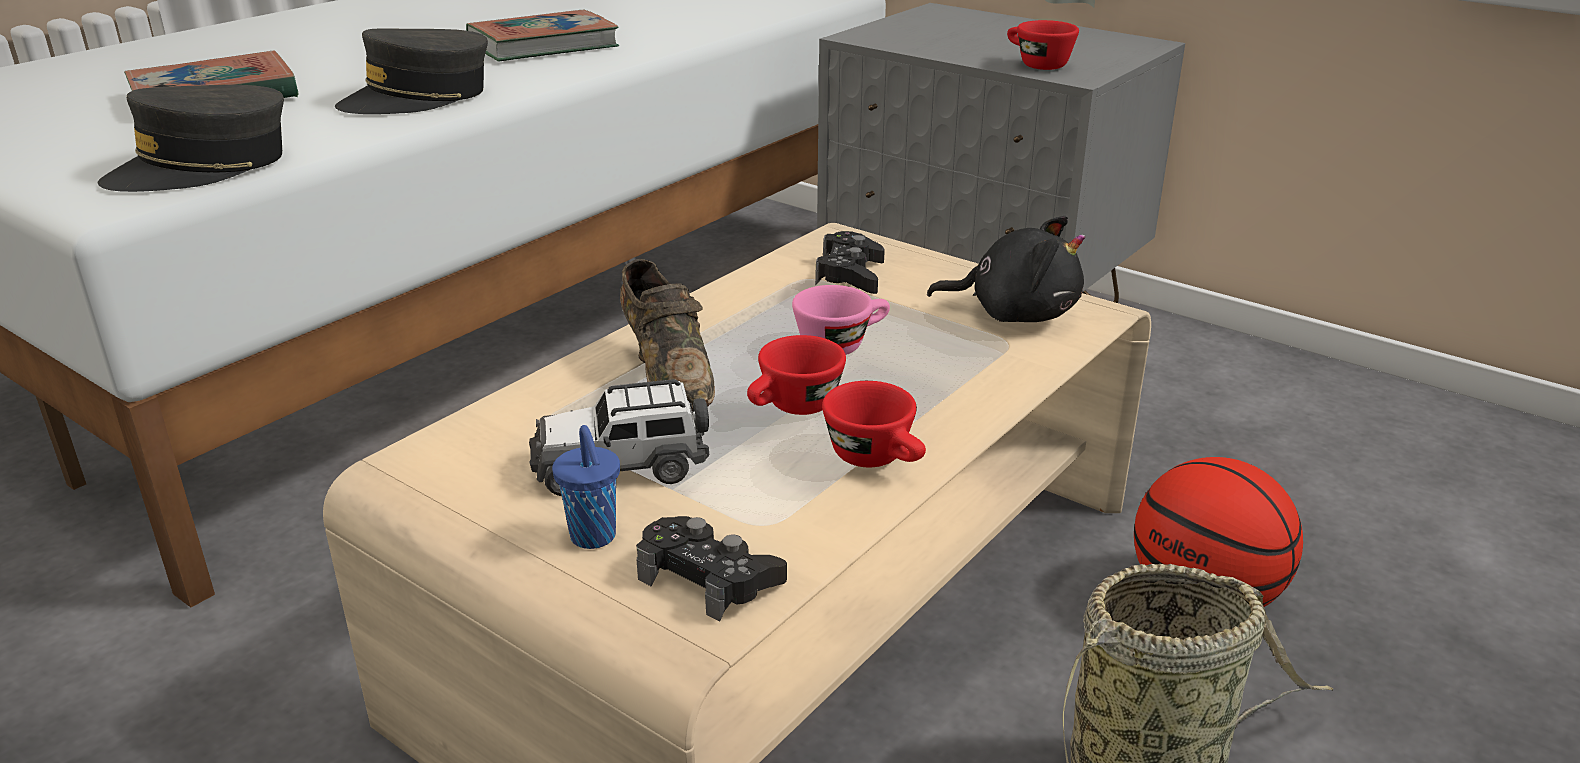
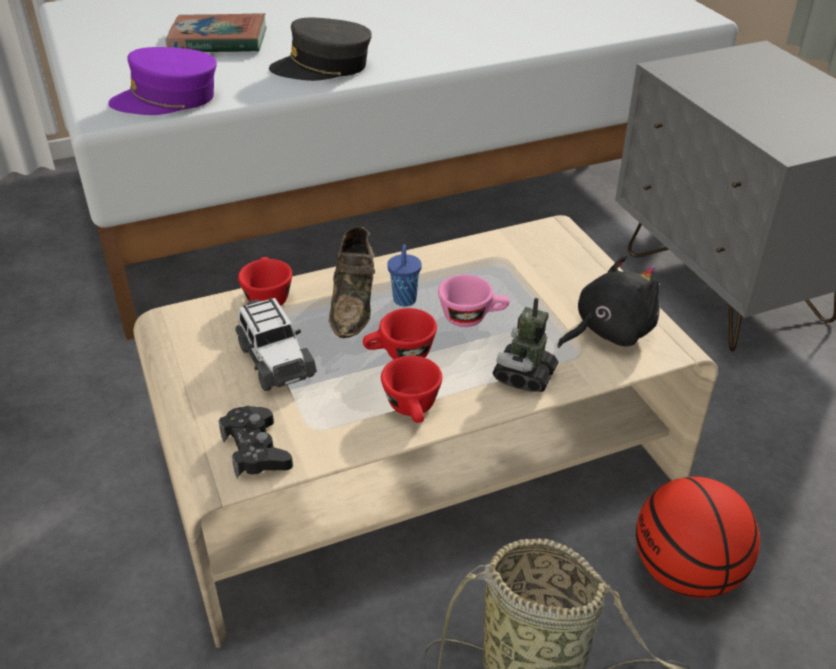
camera: 30 degrees right, 10 degrees up
grey cap [98,85,284,192] -> purple cap [108,47,217,115]
book [466,10,619,62] -> none
toy car [529,379,709,496] -> toy car turned 135 degrees counterclockwise [235,298,317,391]
blue cup [552,425,620,549] -> blue cup moved to [387,244,422,307]
black game controller [815,231,885,294] -> none
black plush toy [927,216,1085,322] -> black plush toy turned 75 degrees counterclockwise [557,255,660,348]
red cup [1007,20,1079,70] -> red cup moved to [238,257,292,306]
none -> toy robot [492,298,558,392]

